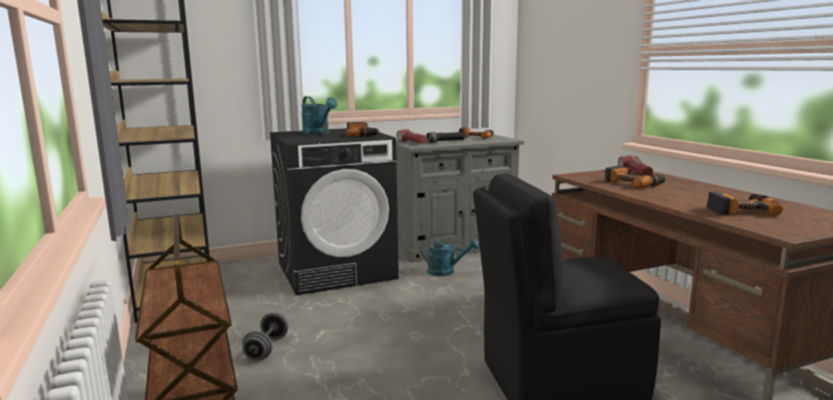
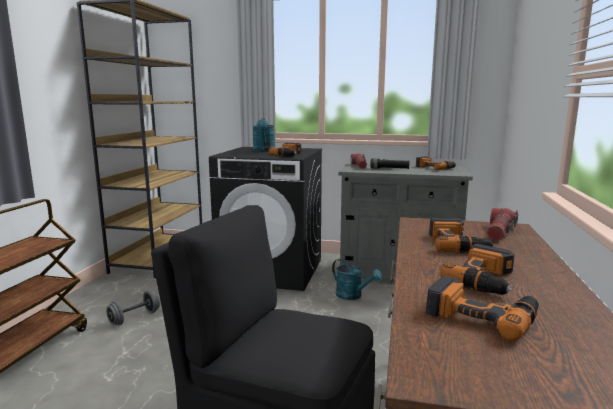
camera: 35 degrees right, 0 degrees up
none -> power drill [440,244,515,295]

